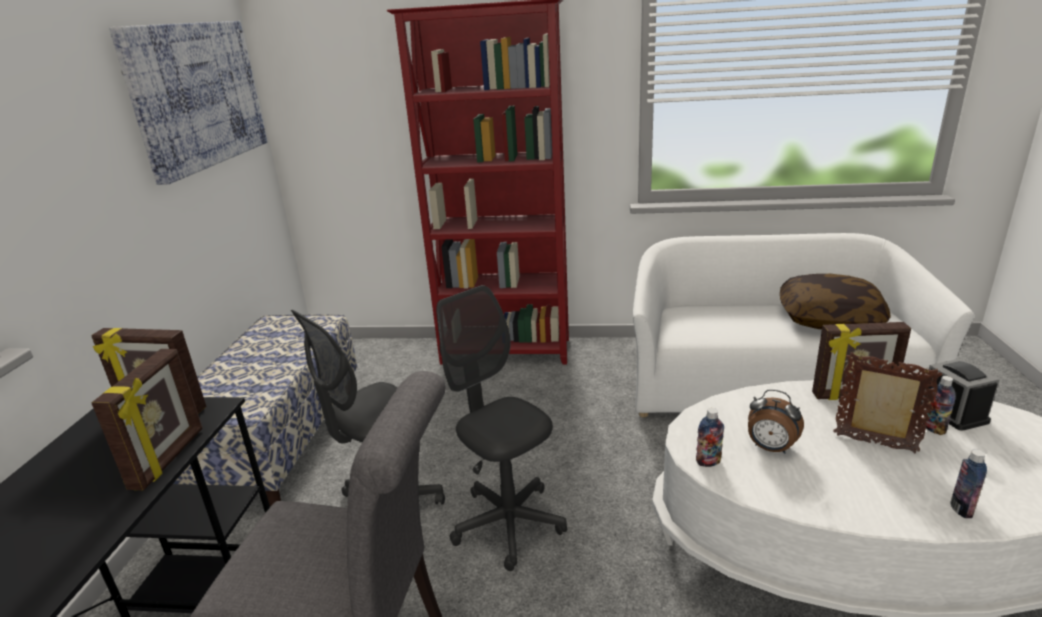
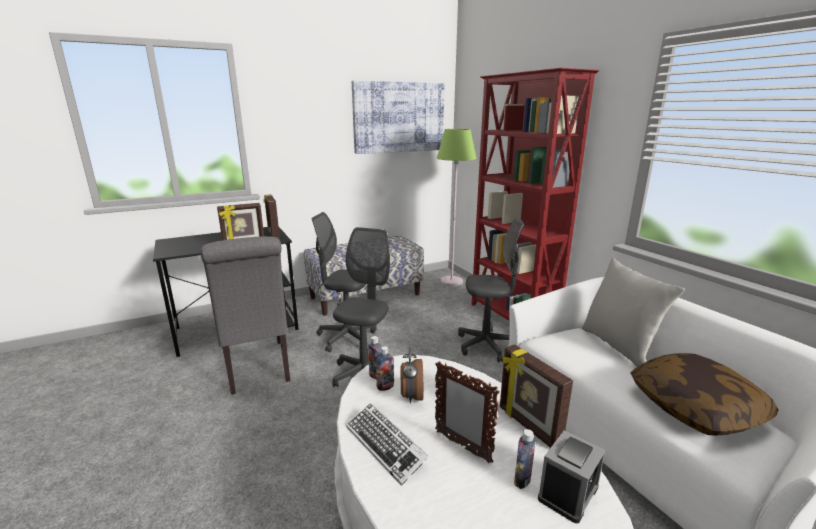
camera: 55 degrees right, 5 degrees down
picture frame [833,352,942,454] -> picture frame turned 135 degrees clockwise [435,361,500,463]
bottle [950,449,987,518] -> bottle moved to [376,346,394,391]
none -> keyboard [346,403,429,486]
none -> green floor lamp [437,129,476,286]
none -> grey office chair [458,217,524,363]
none -> grey pillow [582,258,685,367]

